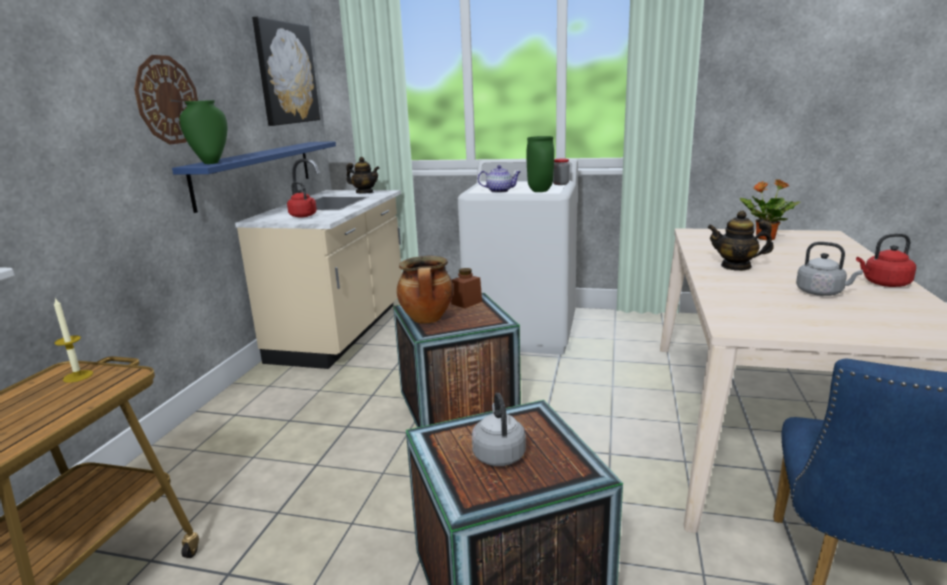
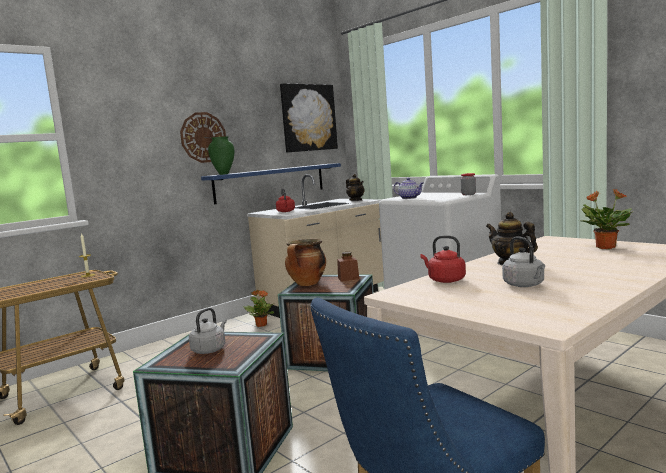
camera: 35 degrees right, 10 degrees down
green vase [526,136,554,192] -> none
red kettle [856,234,916,287] -> red kettle moved to [421,236,466,283]
none -> potted plant [243,290,274,327]

